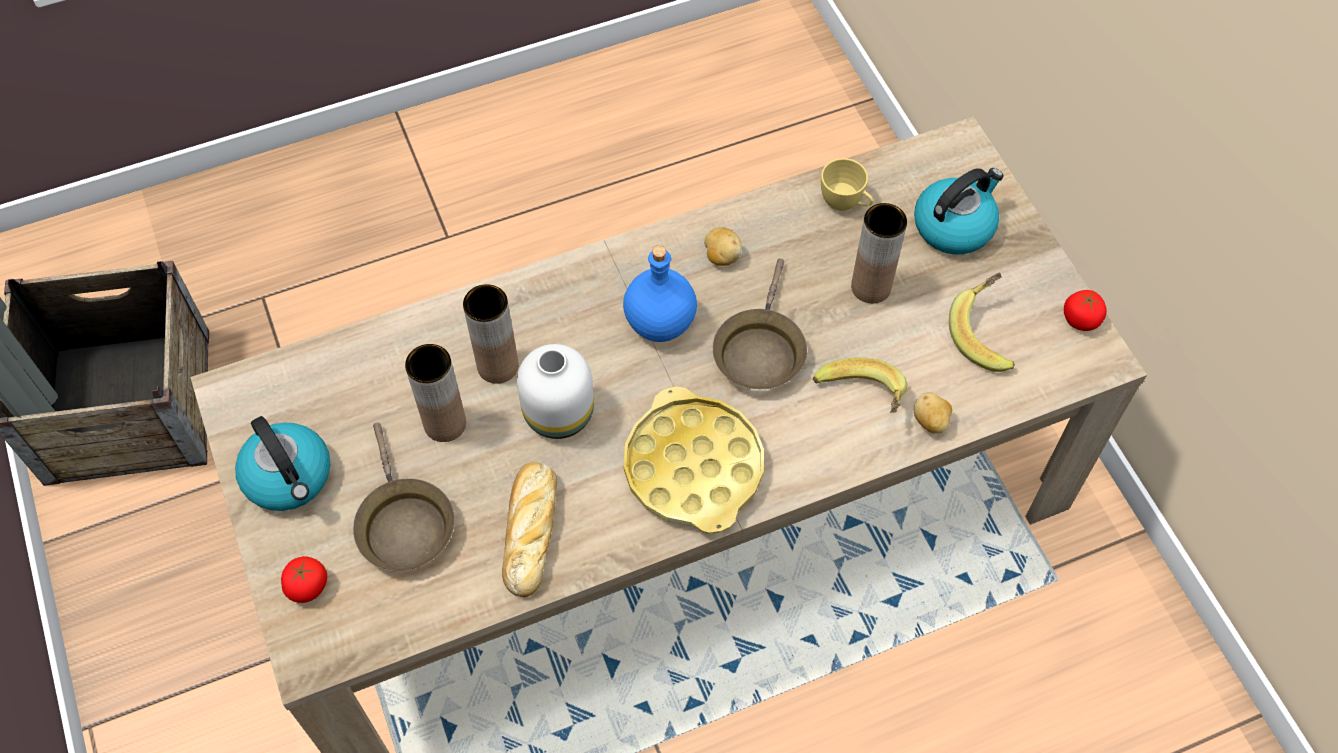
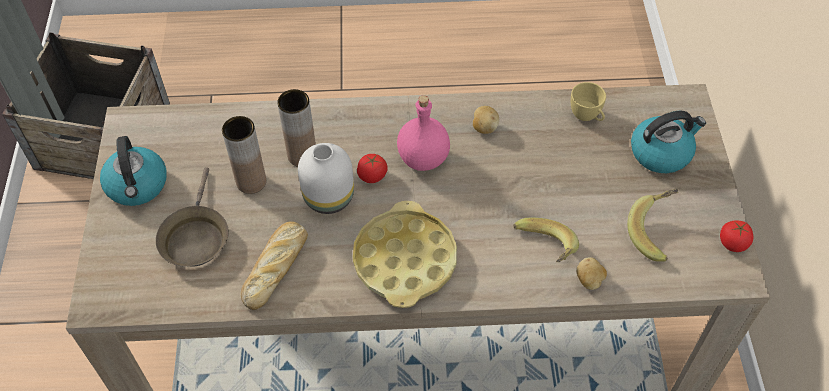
camera: 20 degrees right, 5 degrees down
tomato [281,556,327,603] -> tomato moved to [357,154,387,183]
blue bottle [623,245,697,342] -> pink bottle [397,95,450,171]
brown frying pan [713,258,807,389] -> none
brown vase [851,203,907,303] -> none

